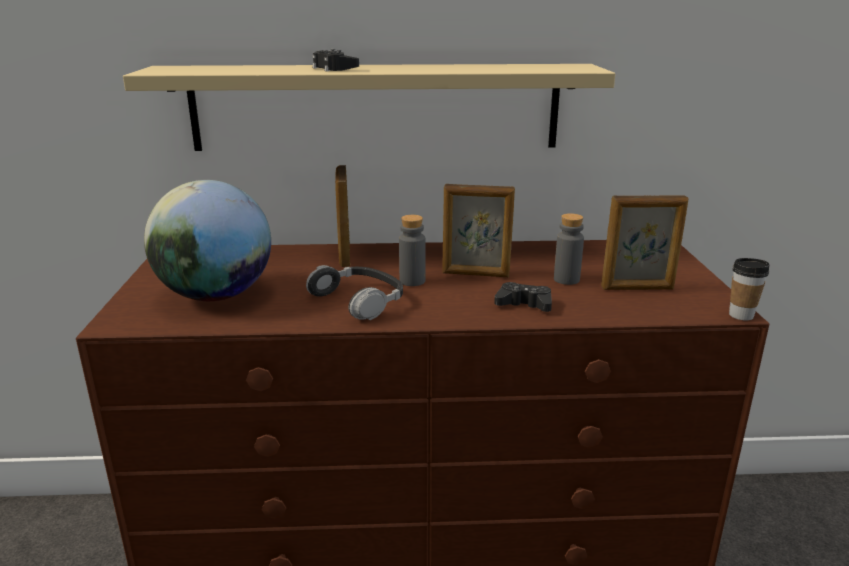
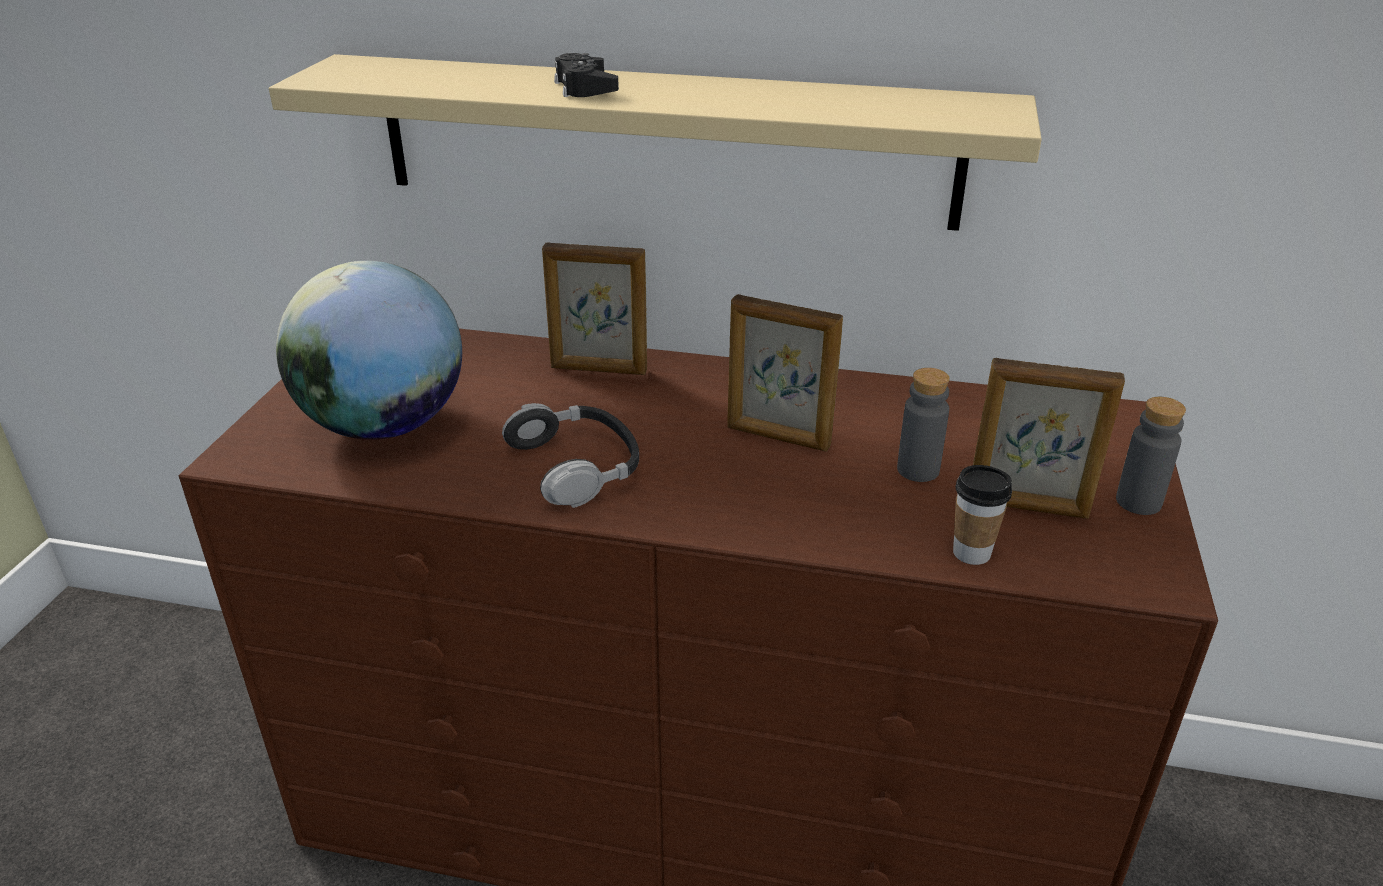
camera: 15 degrees right, 10 degrees up
picture frame [335,165,350,267] -> picture frame turned 90 degrees counterclockwise [542,242,647,375]
grey bottle [399,215,426,286] -> grey bottle moved to [1116,397,1186,515]
black game controller [494,282,552,312] -> none
cup [729,258,769,320] -> cup moved to [953,465,1012,565]

